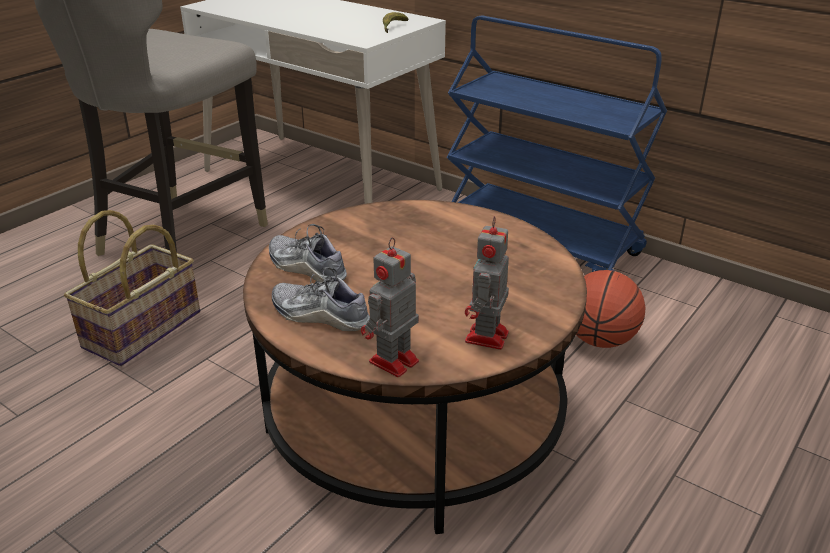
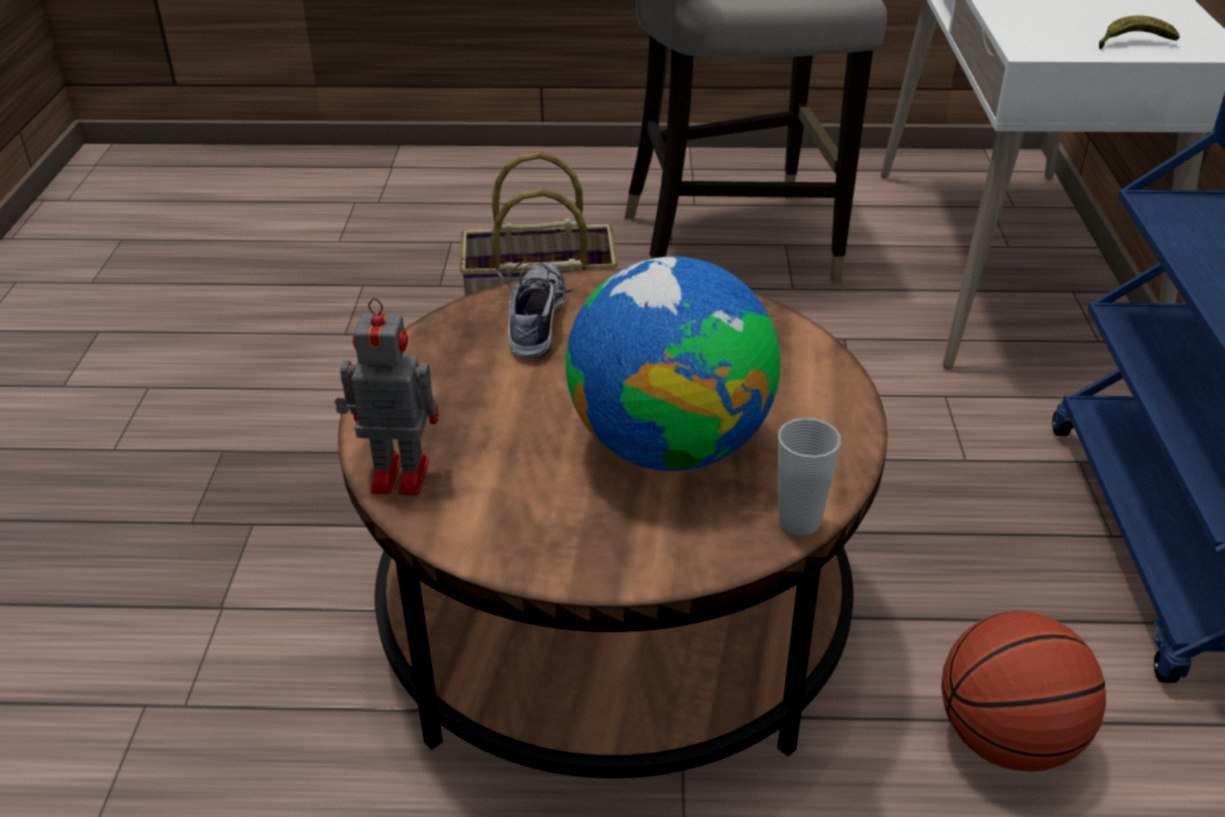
camera: 55 degrees right, 5 degrees up
shoe [272,267,370,331] -> none
toy robot [465,216,509,350] -> none
none -> globe [566,256,780,471]
none -> cup [778,418,841,536]

